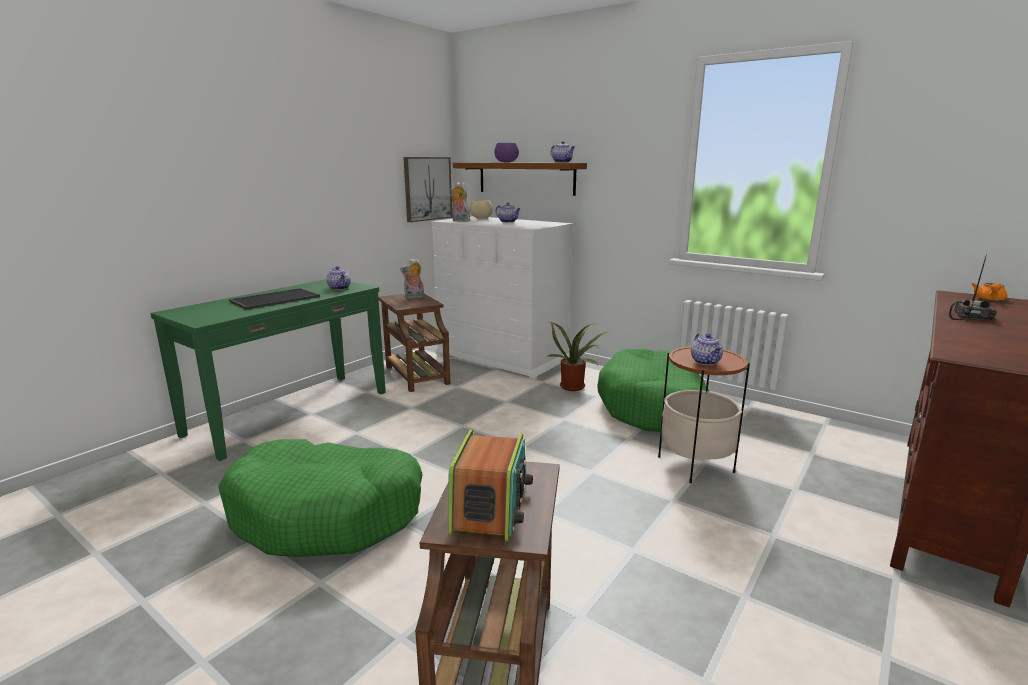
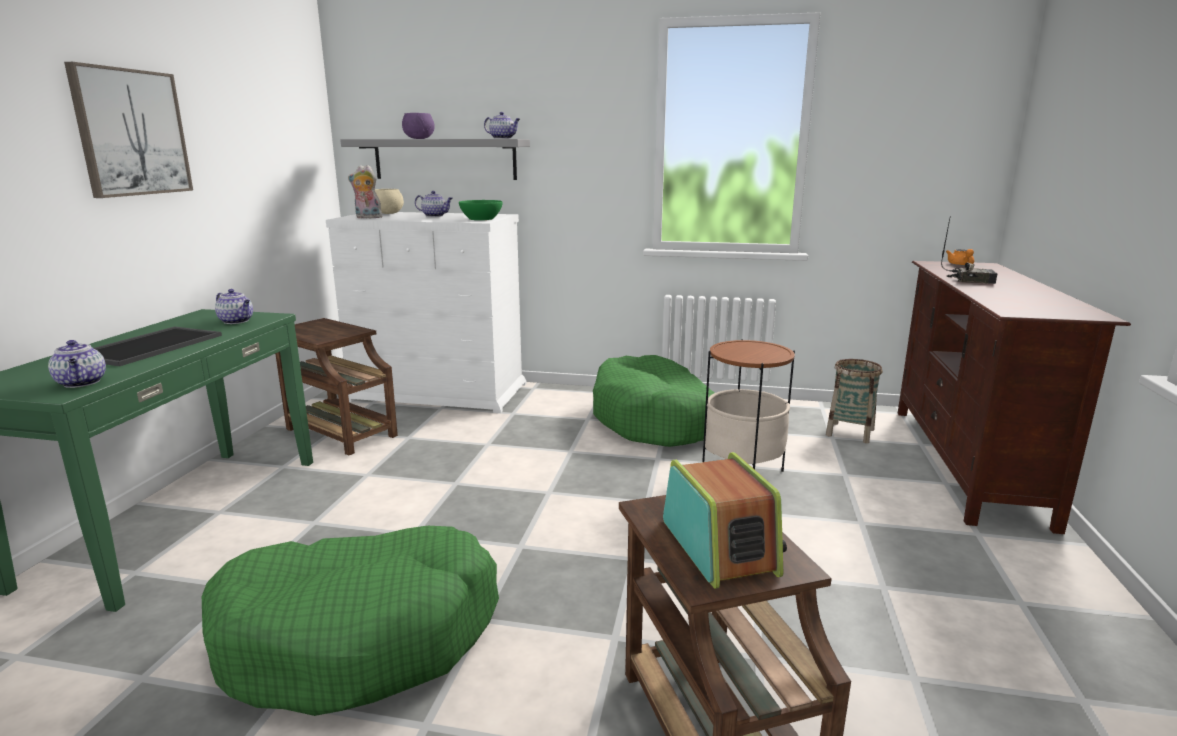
camera: 25 degrees left, 0 degrees up
plush toy [400,258,424,299] -> none
picture [403,157,452,222] -> picture moved to [64,62,193,198]
brown shelf [453,163,587,196] -> grey shelf [340,139,530,180]
potted plant [547,322,607,391] -> none
teapot [691,333,723,365] -> teapot moved to [48,340,106,388]
radio [949,257,997,322] -> radio turned 105 degrees clockwise [941,216,997,284]
none -> green bowl [459,200,503,220]
none -> basket [826,359,882,443]

